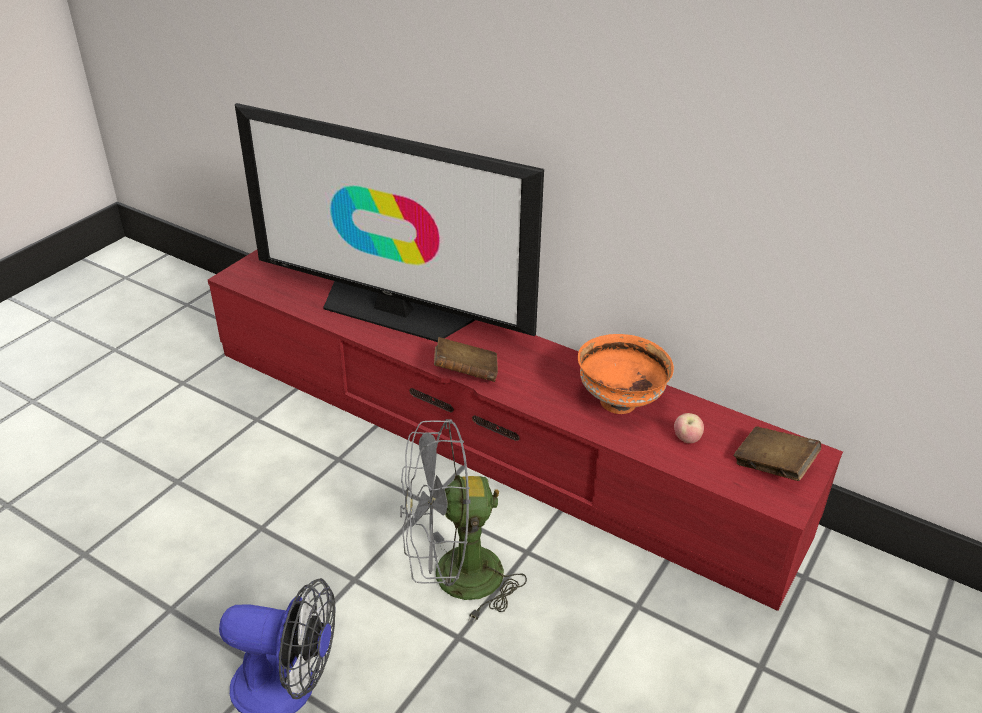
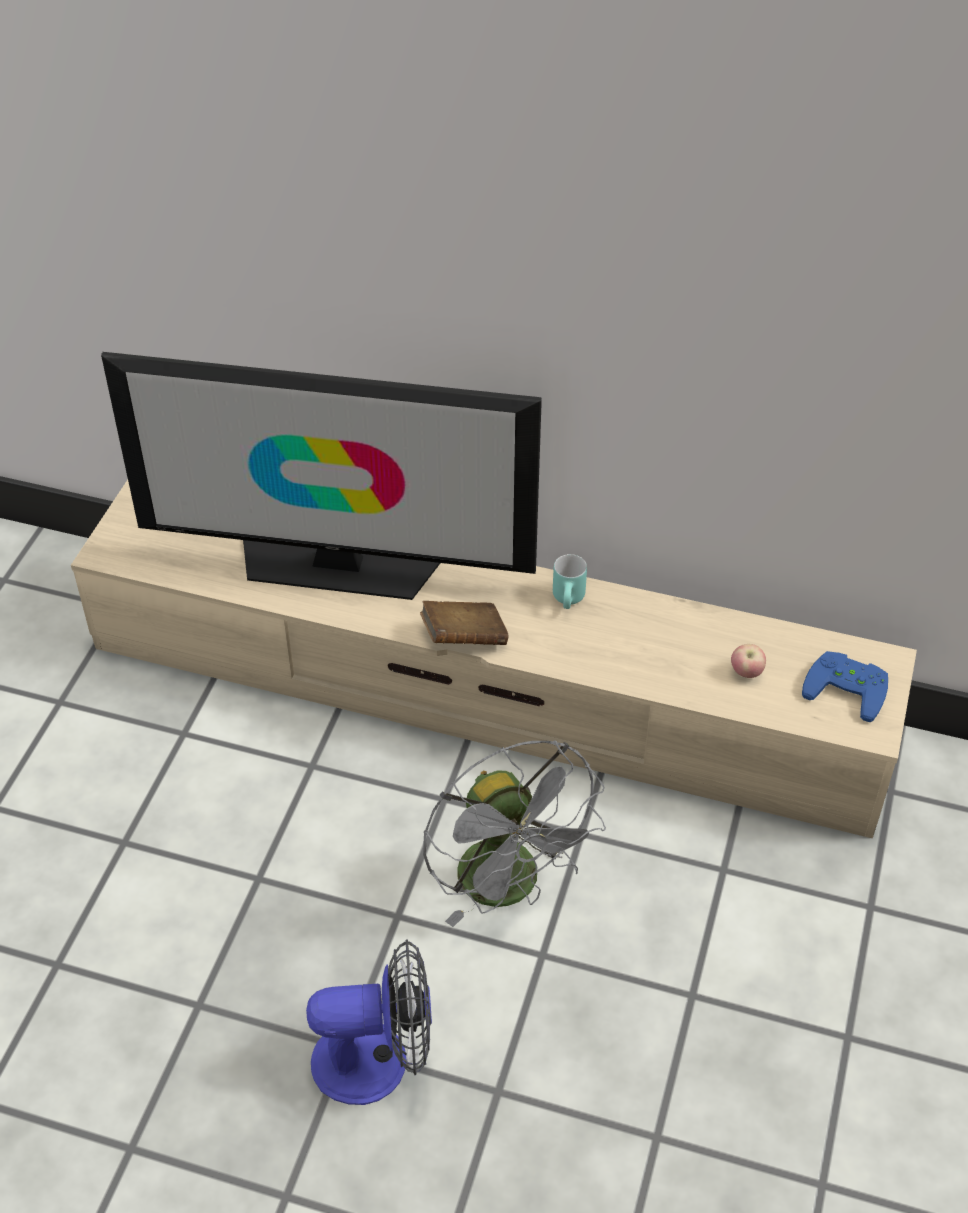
camera: 15 degrees left, 10 degrees up
red tv stand [208,250,843,611] -> beige tv stand [71,480,917,838]
grey fan [400,419,527,623] -> grey fan turned 90 degrees counterclockwise [423,740,606,927]
orange bowl [578,334,674,414] -> none
brown book [734,427,821,481] -> blue game controller [802,651,888,722]
none -> turquoise mug [553,554,587,609]

